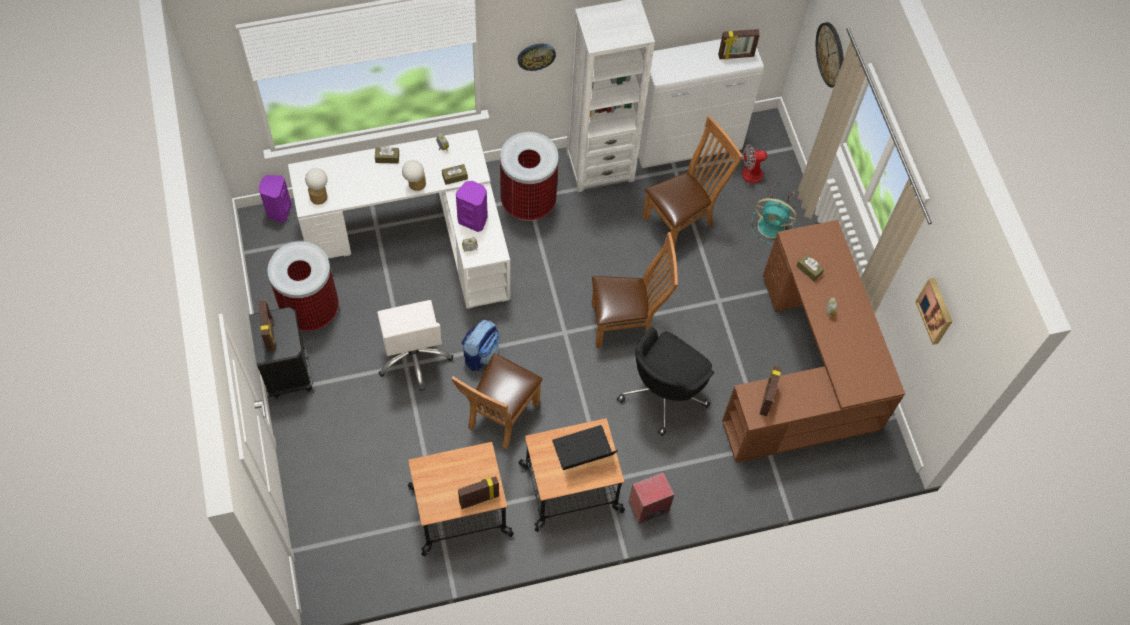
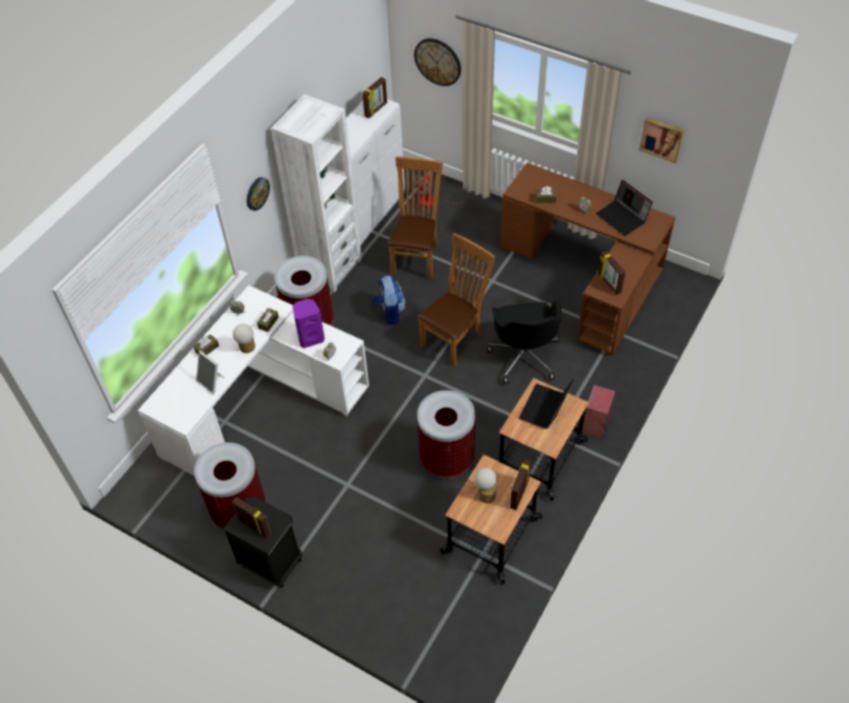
camera: 40 degrees left, 10 degrees down
purple speaker [258,175,292,223] -> none
table lamp [305,168,328,205] -> table lamp moved to [474,468,497,503]
white office chair [377,300,453,391] -> none
brown chair [452,353,542,449] -> trash can [417,390,475,478]
backpack [462,320,500,371] -> backpack moved to [372,275,406,324]
turquoise fan [751,198,797,244] -> none
none -> picture frame [196,351,224,395]
none -> laptop [596,180,653,236]

